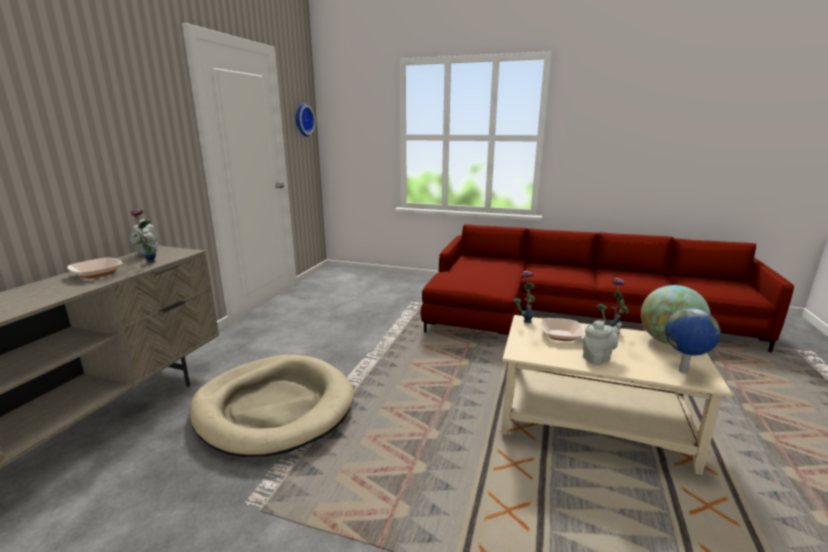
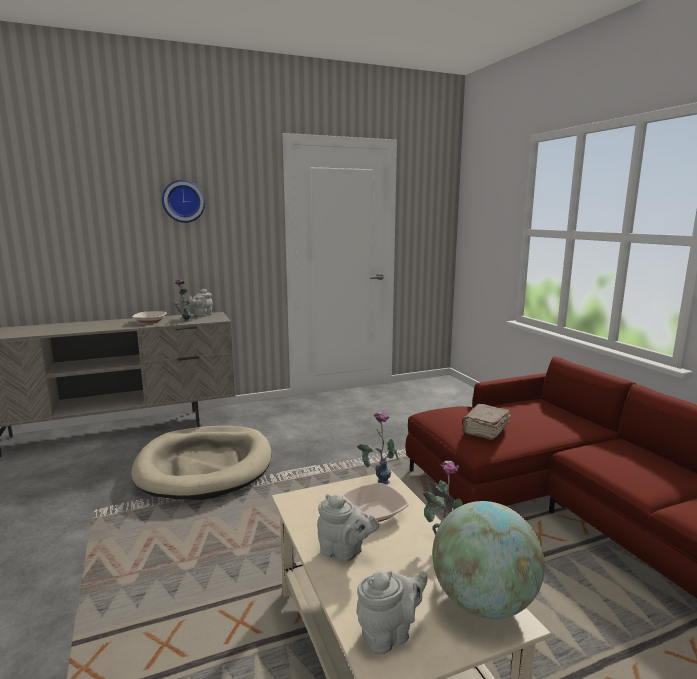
camera: 50 degrees right, 5 degrees down
wall clock [296,103,316,137] -> wall clock moved to [162,180,205,223]
globe [665,308,721,373] -> grey teapot [357,570,427,655]
none -> brown book [462,404,511,440]

